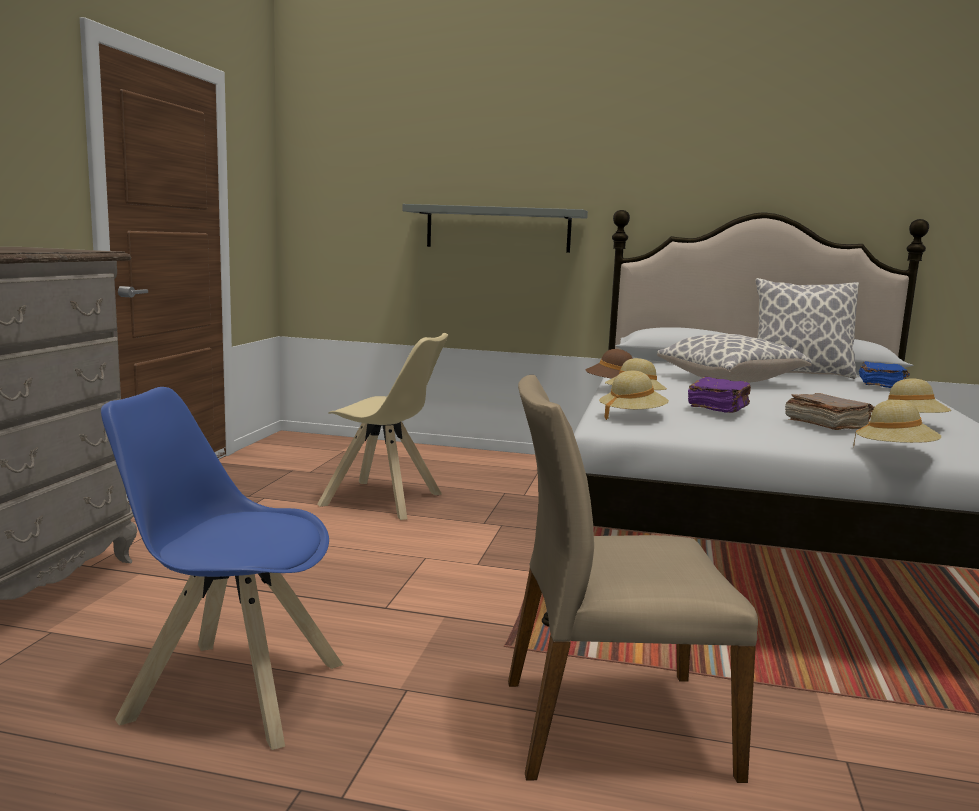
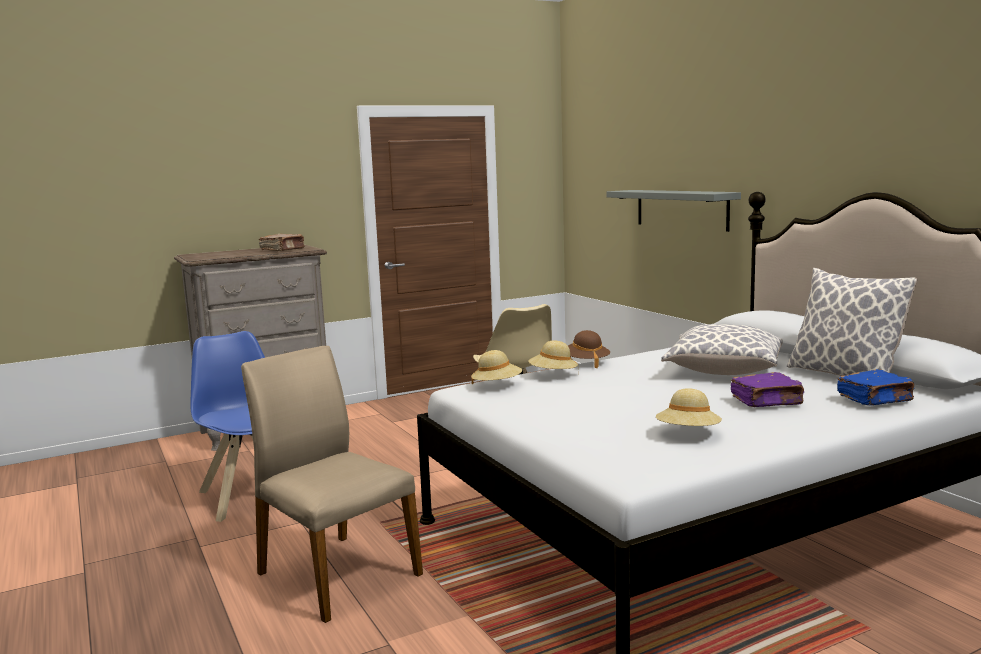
camera: 50 degrees right, 0 degrees up
purple book [688,377,751,413] -> purple book moved to [731,372,804,407]
brown book [785,393,874,430] -> brown book moved to [259,234,305,251]
beige hat [853,400,941,447] -> none

